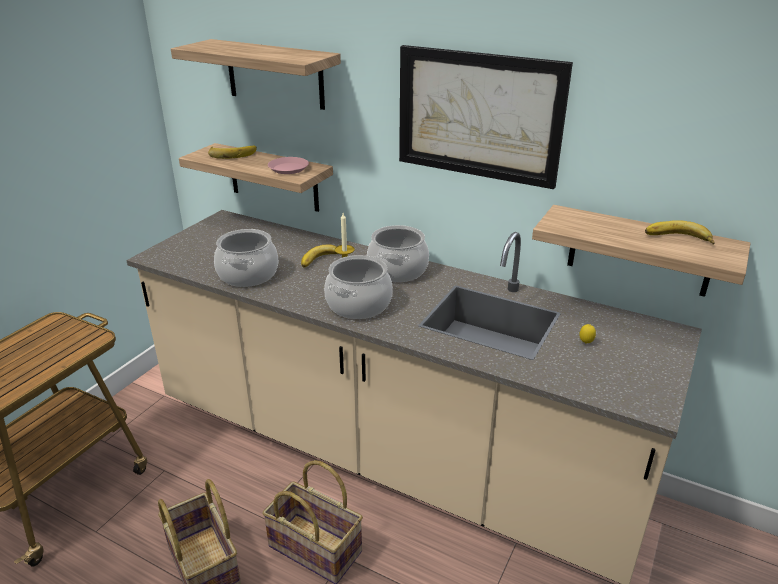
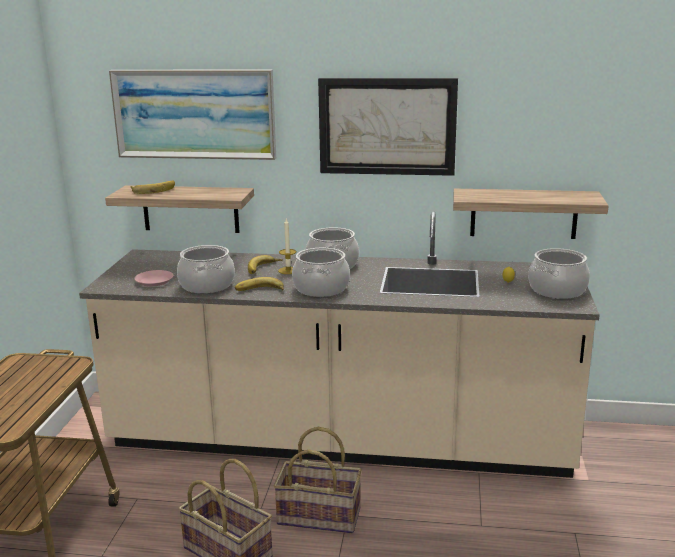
camera: 20 degrees left, 10 degrees down
shelf [171,39,341,110] -> picture [109,70,276,160]
pink plate [268,157,309,174] -> pink plate moved to [135,270,174,287]
banana [645,220,715,245] -> banana moved to [235,277,284,291]
none -> cooking pot [528,248,590,299]

